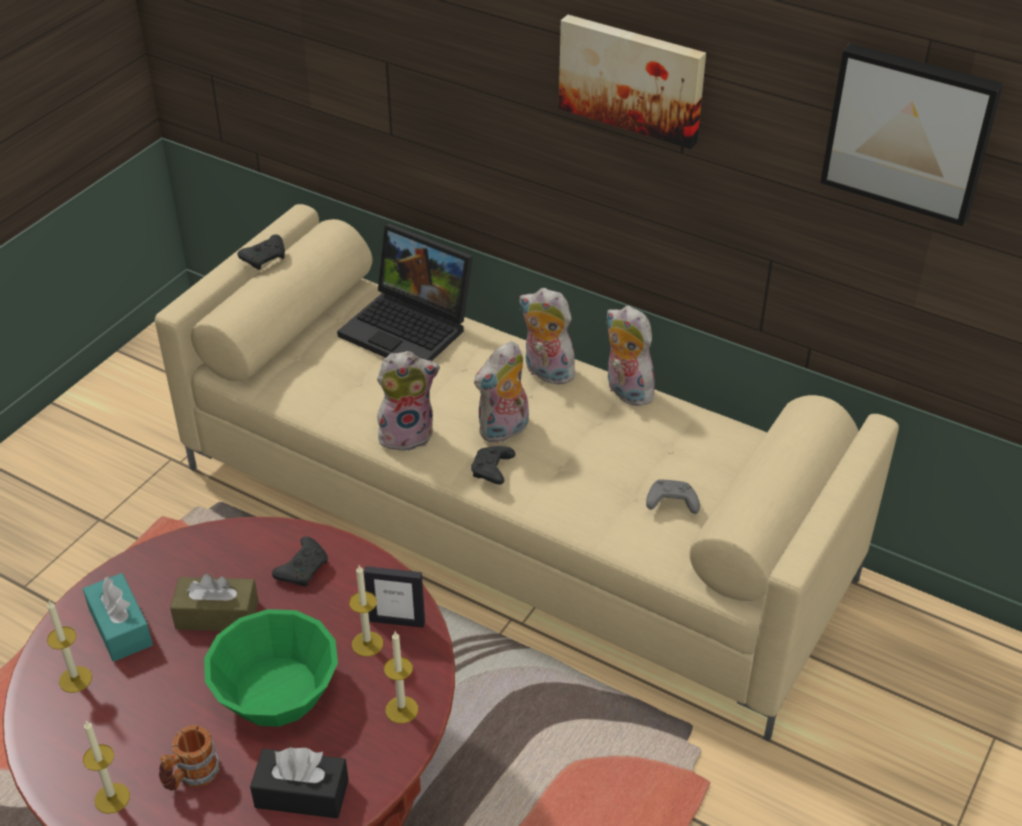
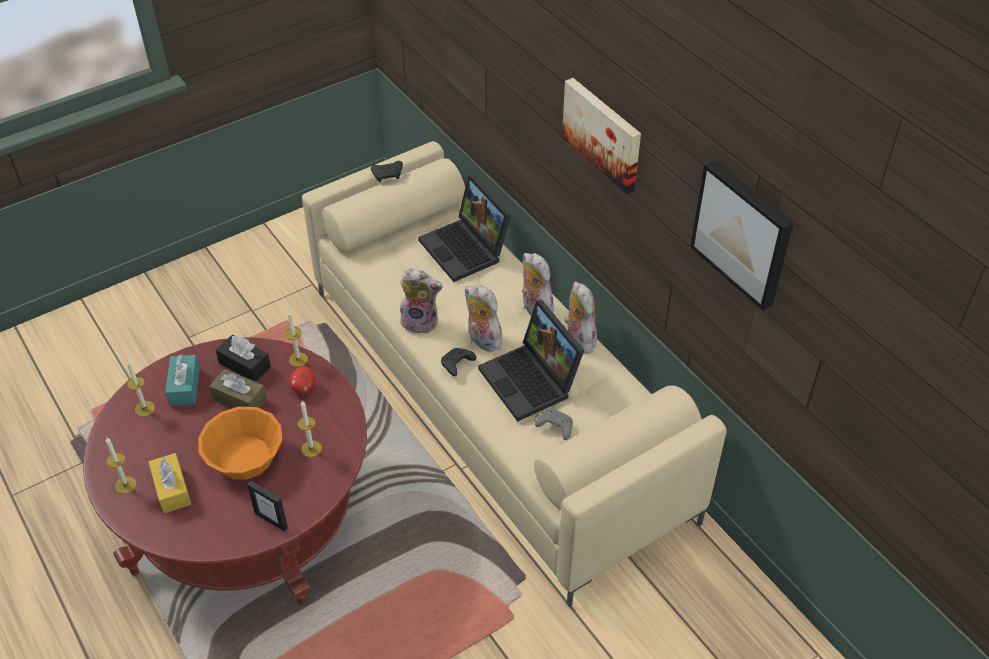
camera: 25 degrees right, 5 degrees up
mug [159,725,220,791] -> yellow tissue box [149,453,191,514]
green bowl [204,609,338,727] -> orange bowl [198,407,282,480]
black tissue box [250,747,349,819] -> black tissue box moved to [216,335,271,382]
black game controller [272,536,328,587] -> apple [289,366,316,394]
picture frame [364,566,425,628] -> picture frame moved to [247,481,288,532]
candle [384,632,418,724] -> candle moved to [285,311,308,367]
plush toy [474,341,529,443] -> plush toy turned 60 degrees clockwise [464,285,502,352]
none -> laptop [478,300,584,422]

